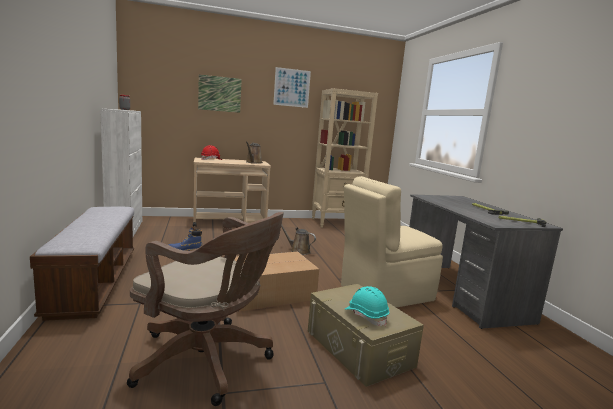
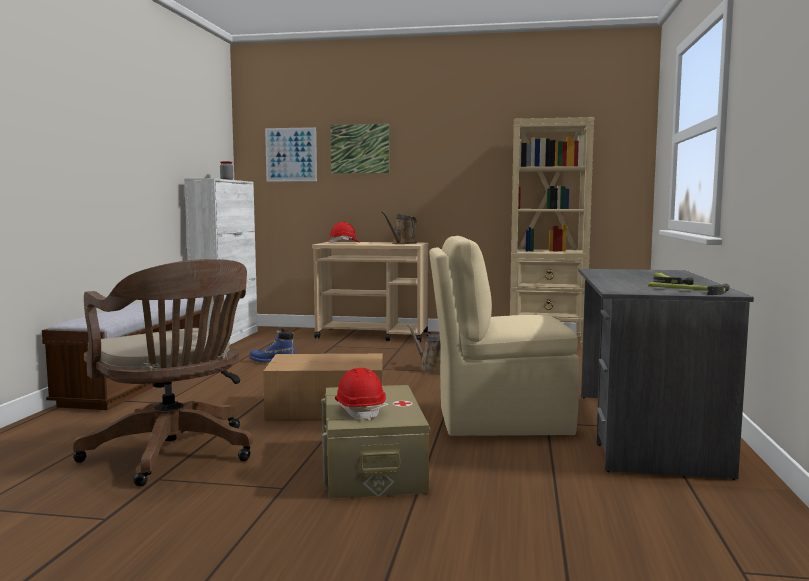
camera: 25 degrees right, 5 degrees down
picture [273,67,311,108] -> picture moved to [265,127,317,182]
turquoise hard hat [345,286,389,326] -> red hard hat [335,368,386,421]

